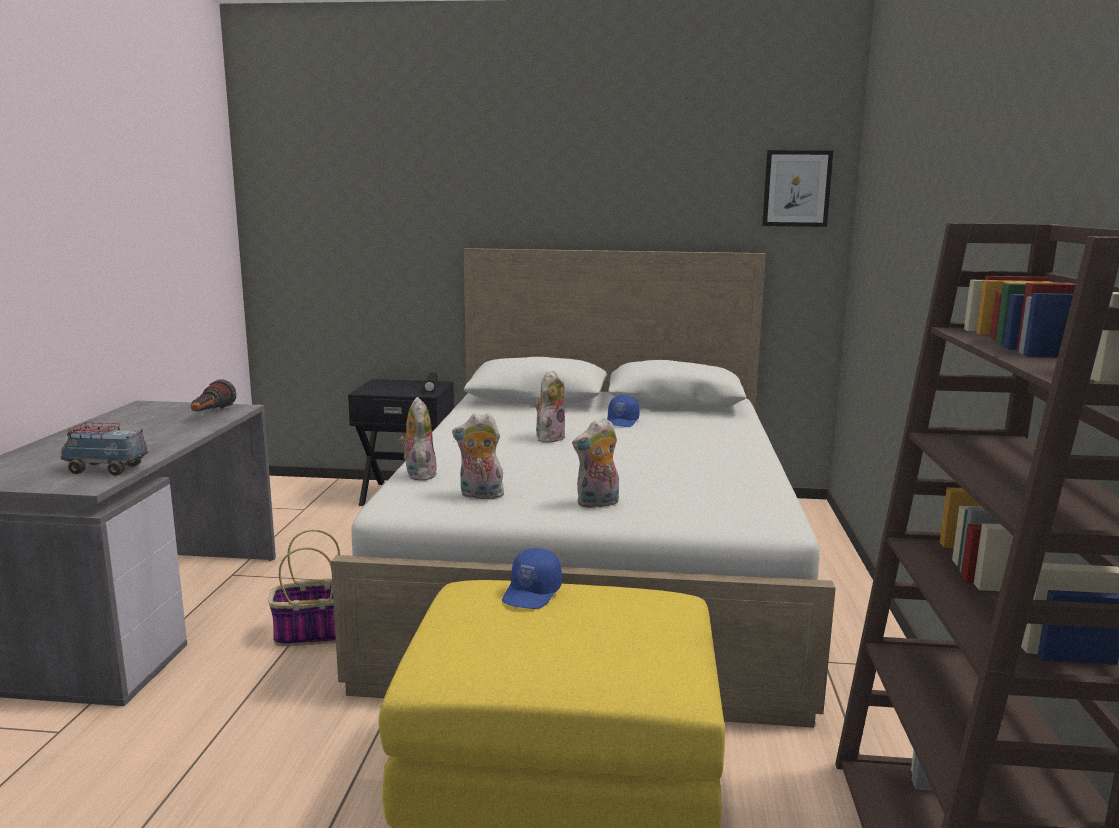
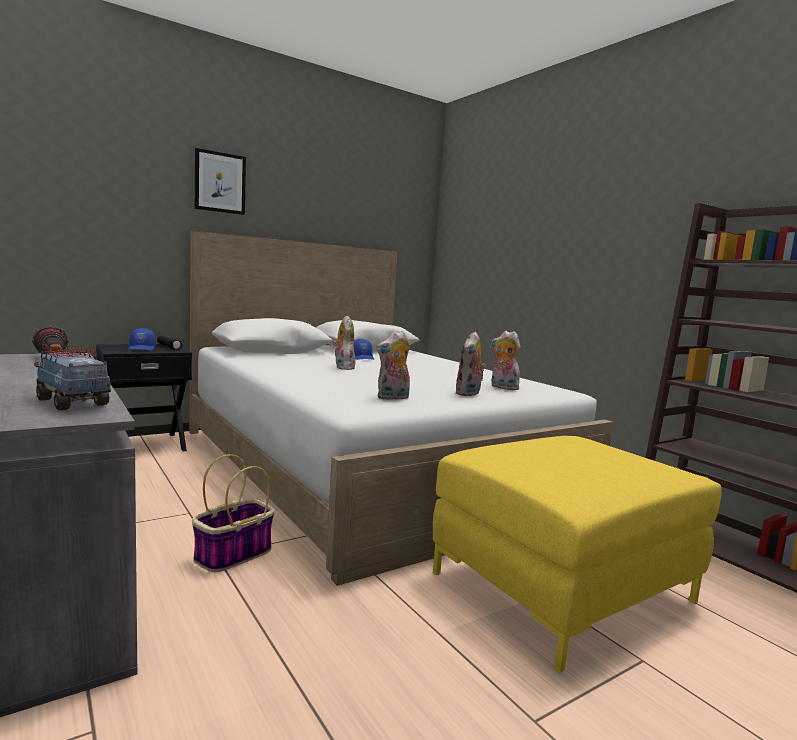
camera: 40 degrees left, 5 degrees down
toy truck [60,423,148,476] -> toy truck turned 75 degrees clockwise [34,346,111,410]
plush toy [399,397,437,481] -> plush toy moved to [491,331,520,390]
blue cap [502,548,562,609] -> blue cap moved to [129,328,156,350]
picture [762,150,833,227] -> picture moved to [195,148,246,215]

